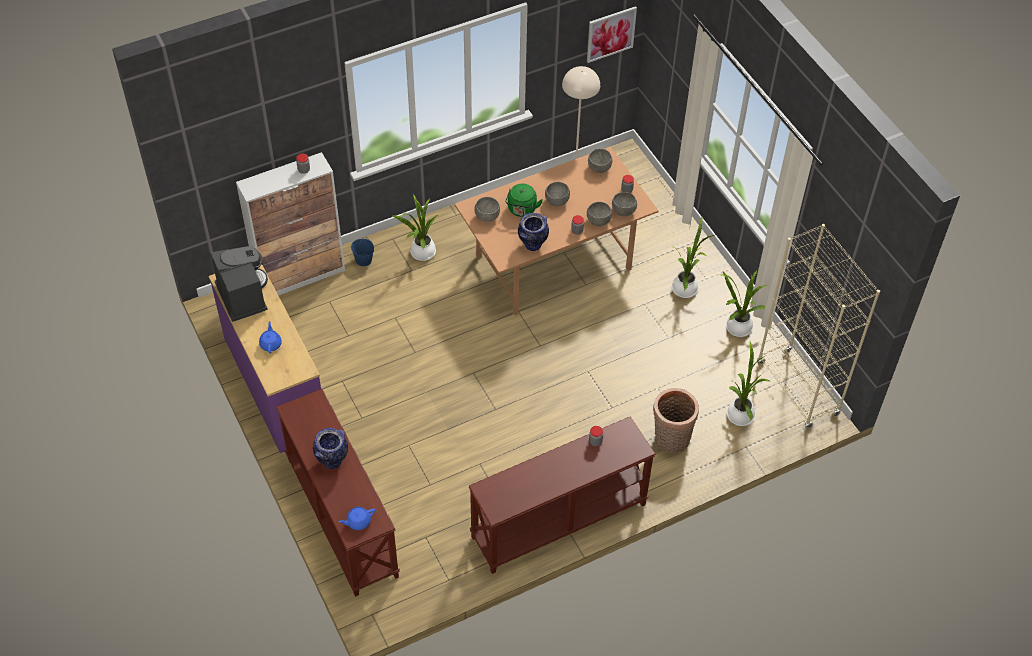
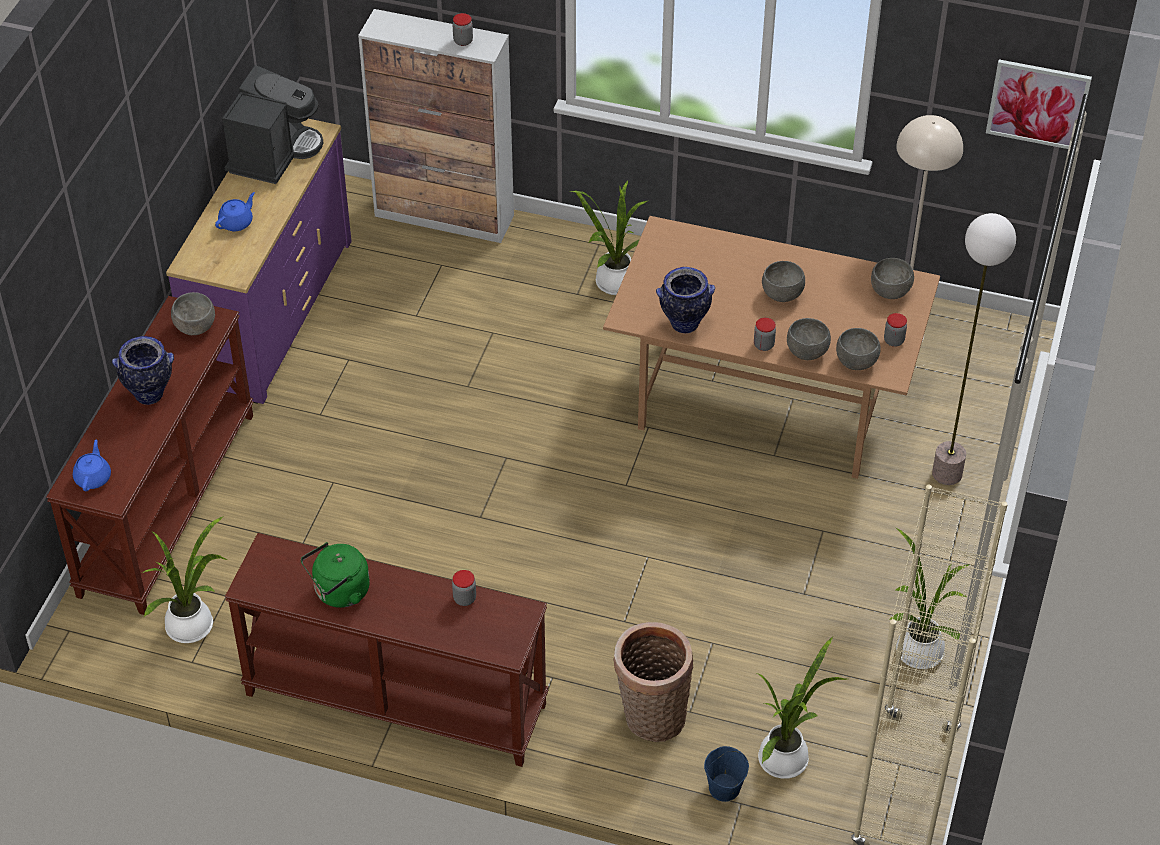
camera: 45 degrees right, 5 degrees down
blue teapot [339,507,375,530] -> blue teapot turned 75 degrees clockwise [73,439,111,491]
blue bucket [351,237,374,266] -> blue bucket moved to [704,746,749,802]
grey bowl [474,197,500,222] -> grey bowl moved to [171,292,215,335]
green kettle [505,184,543,217] -> green kettle moved to [301,542,370,608]
potted plant [672,218,714,298] -> potted plant moved to [142,516,228,643]
none -> floor lamp [932,213,1016,485]

